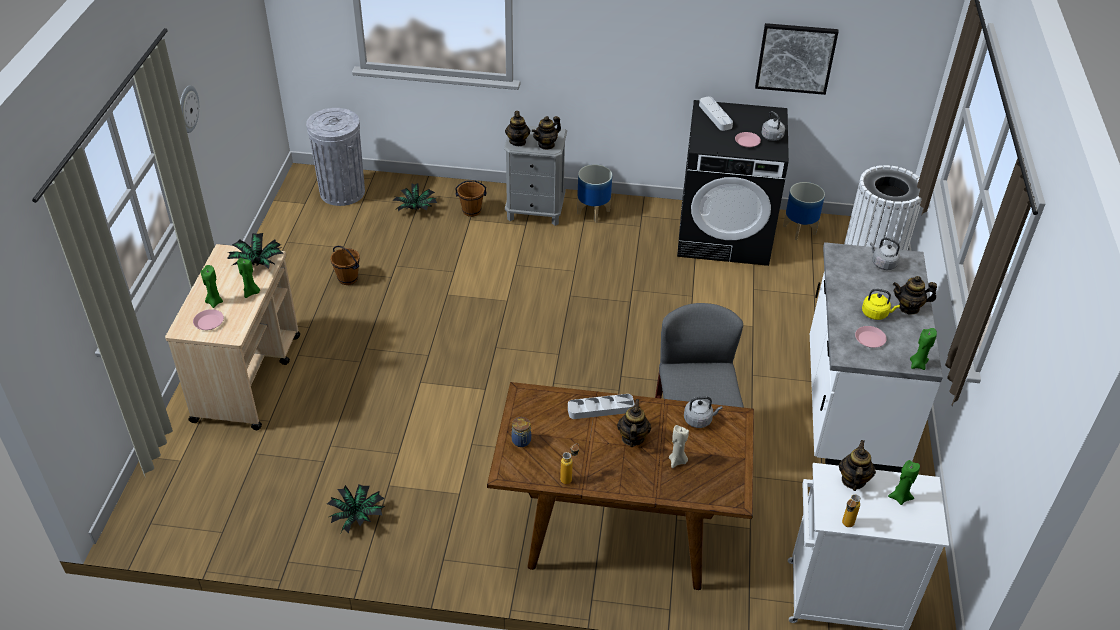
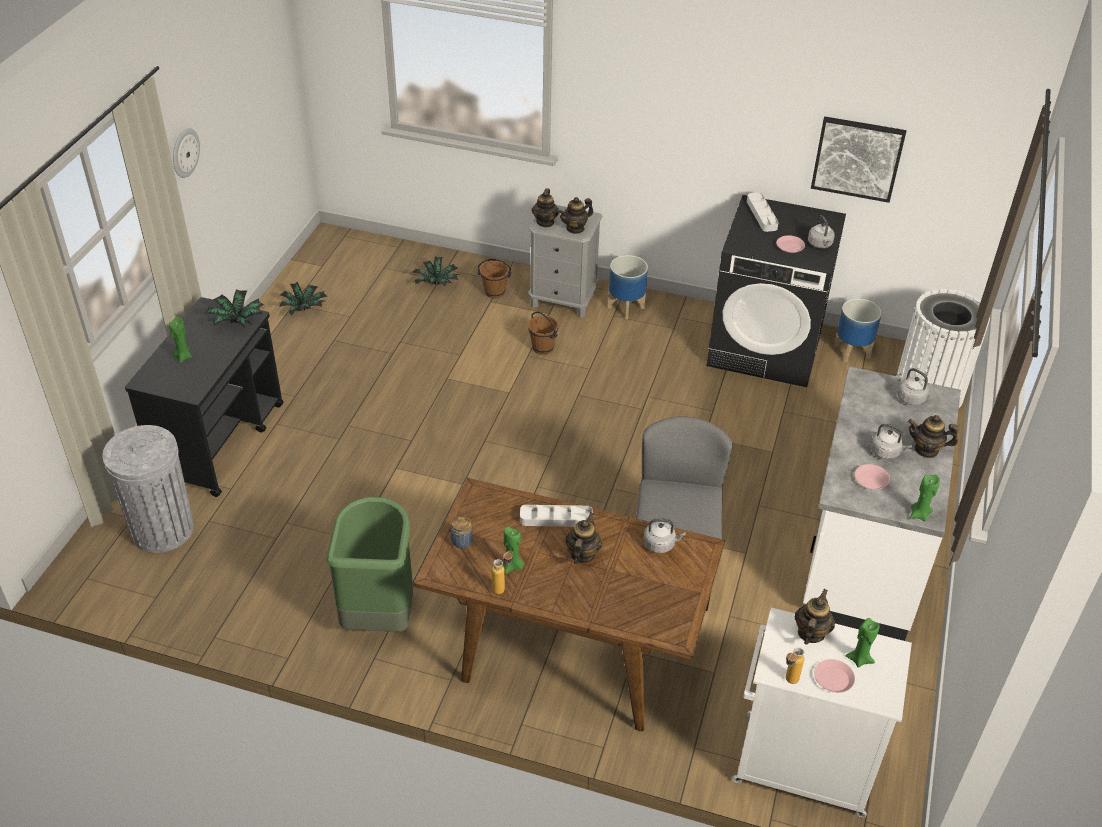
camera: 10 degrees right, 0 degrees up
beige cart [165,244,300,430] -> black cart [125,297,284,497]
pink plate [193,309,224,330] -> pink plate moved to [814,659,855,693]
green candle [237,258,260,298] -> green candle moved to [503,527,524,574]
grey trash can [306,108,365,206] -> grey trash can moved to [102,425,194,553]
potted plant [327,484,385,534] -> potted plant moved to [279,282,327,316]
brown bucket [330,246,360,285] -> brown bucket moved to [528,312,559,355]
beige candle [669,425,689,468] -> none
yellow kettle [862,289,900,320] -> grey kettle [870,424,912,459]
none -> green trash can [326,497,413,632]

